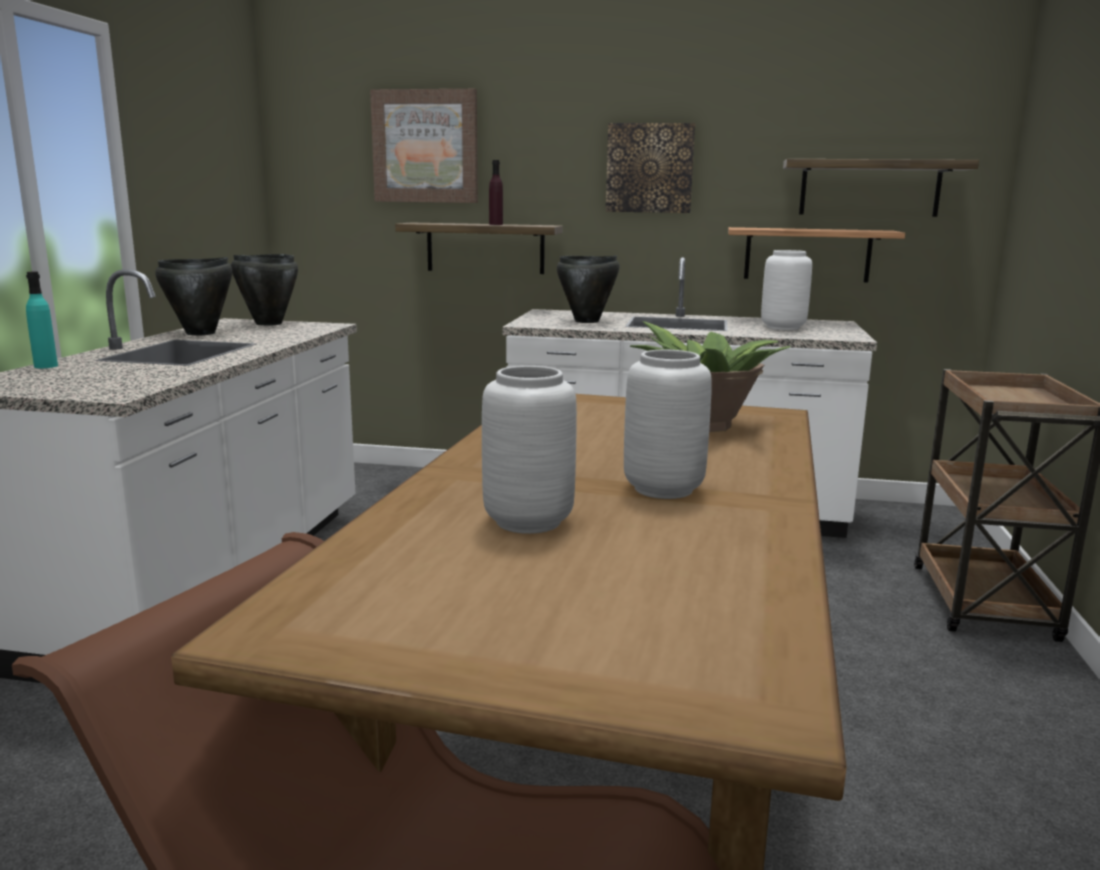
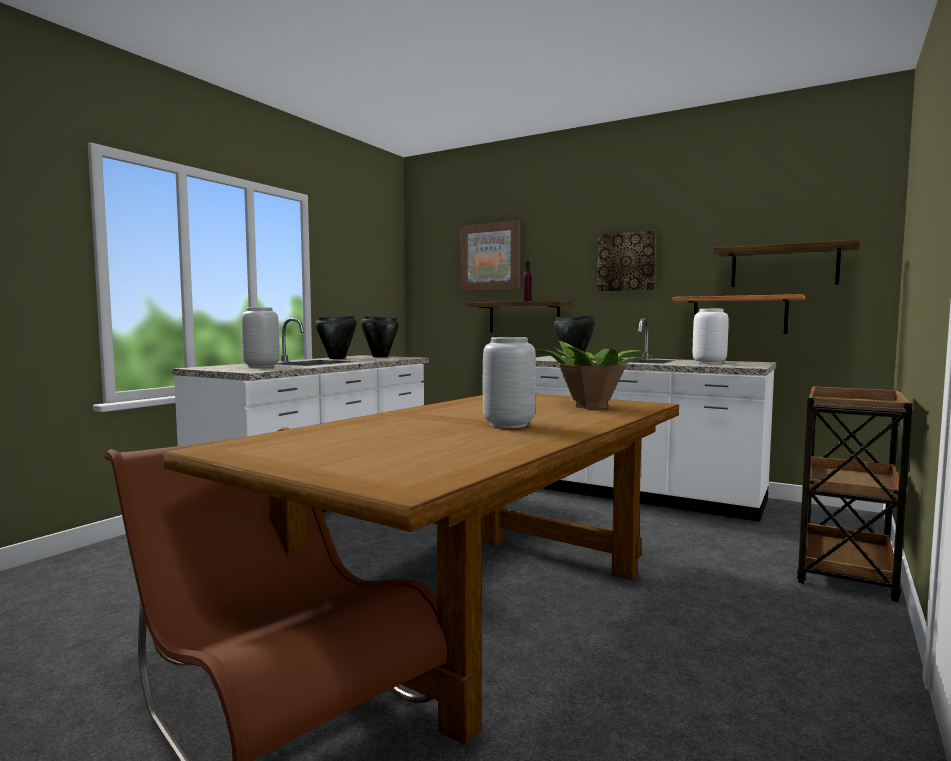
camera: 20 degrees right, 10 degrees down
turquoise bottle [26,272,58,368] -> none
grey vase [482,366,577,534] -> grey vase moved to [241,307,280,368]

